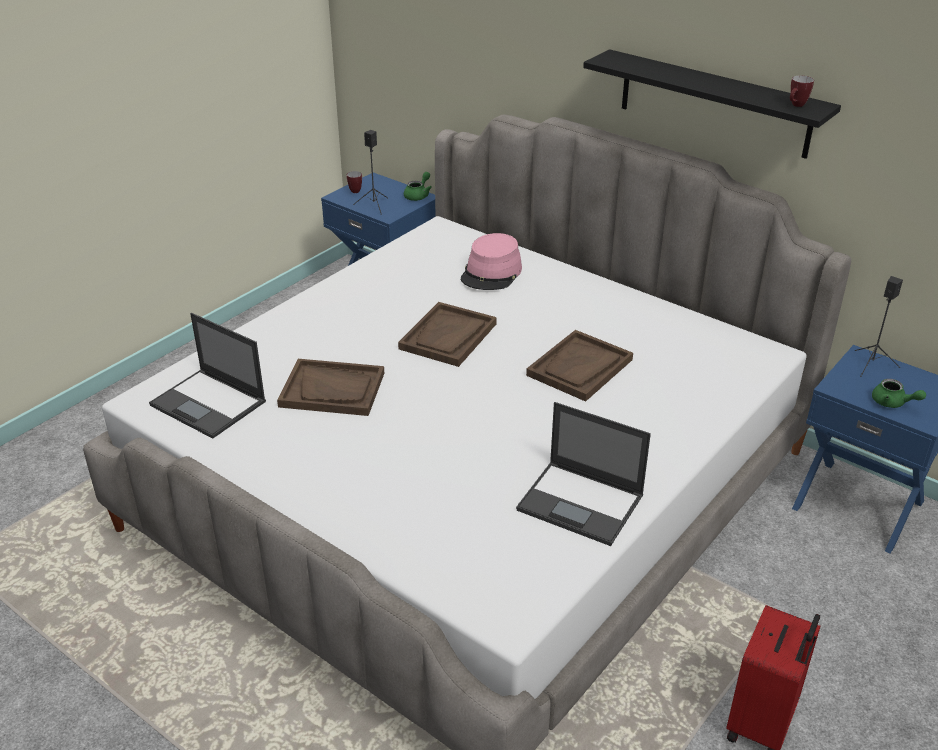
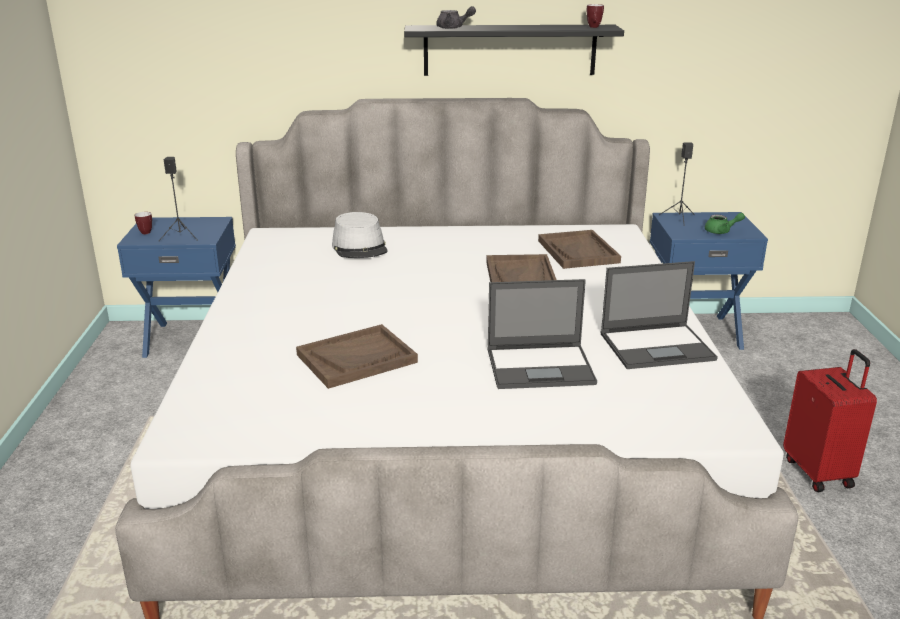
camera: 40 degrees left, 10 degrees down
laptop [149,313,266,439] -> laptop moved to [487,279,597,389]
brown tray [398,302,497,367] -> brown tray moved to [538,230,621,269]
green teapot [404,172,432,201] -> none
pink hat [461,233,522,290] -> grey hat [332,212,387,258]
none -> grey teapot [436,6,476,29]

